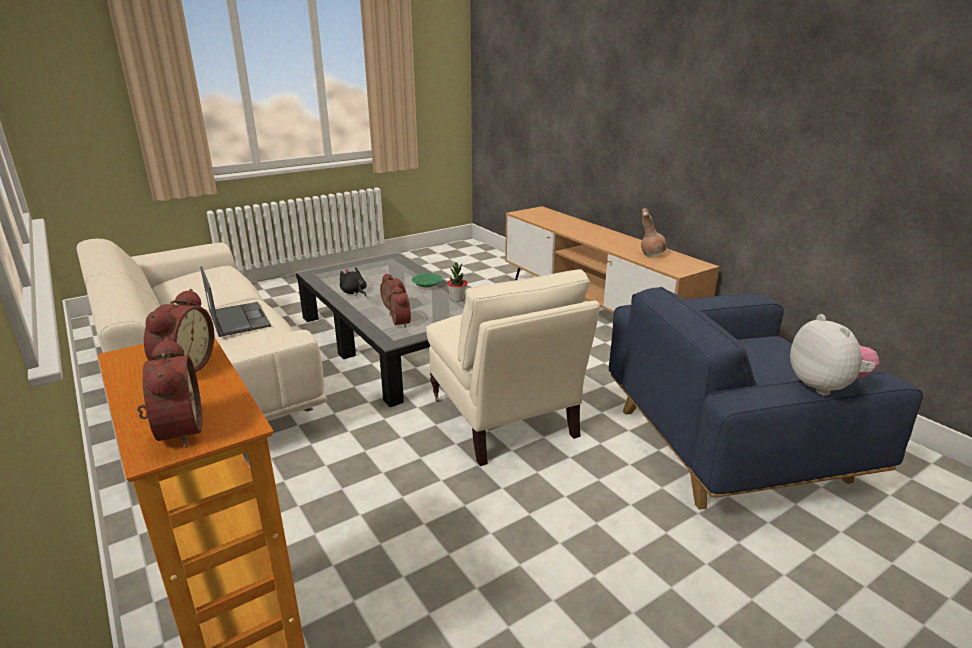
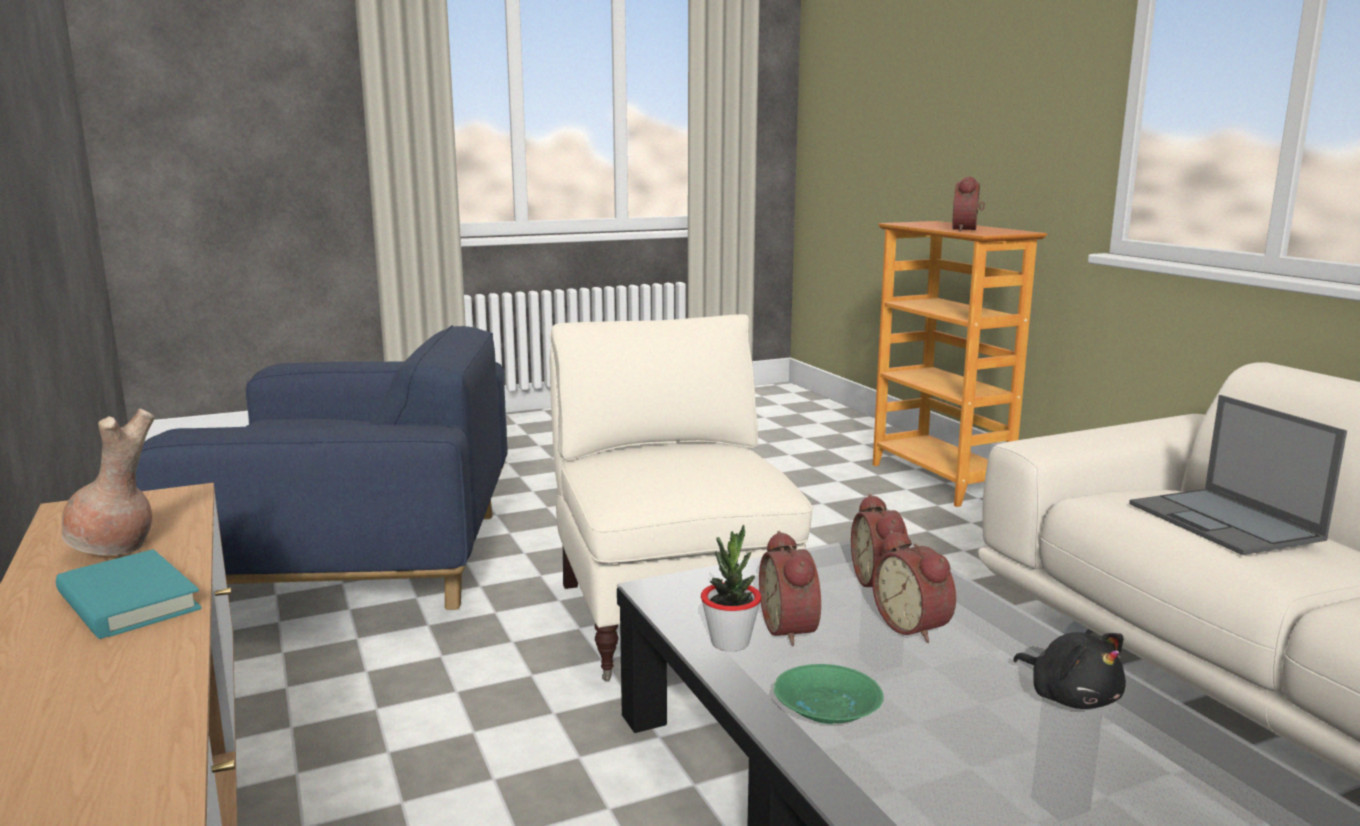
camera: 170 degrees left, 10 degrees down
alarm clock [137,338,203,448] -> alarm clock moved to [759,531,821,646]
plush toy [790,314,879,395] -> none
none -> turquoise book [56,549,202,639]

